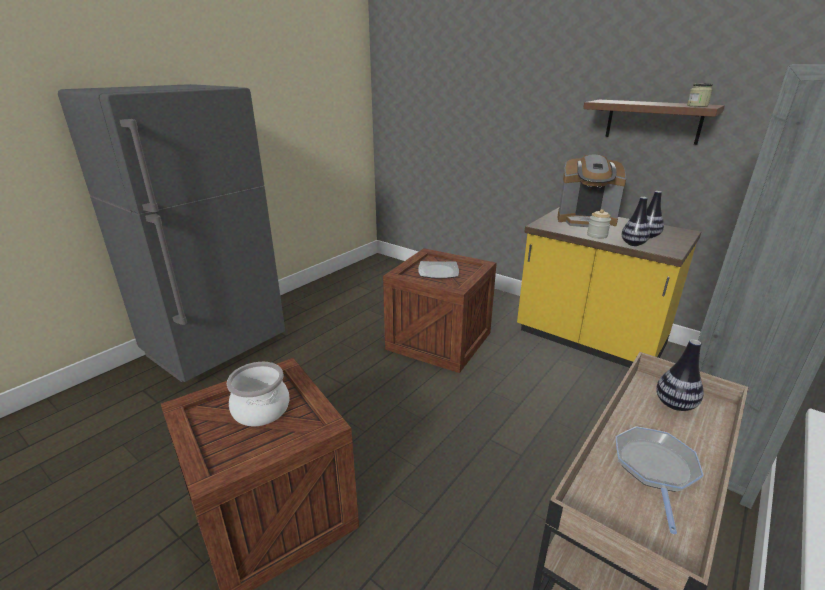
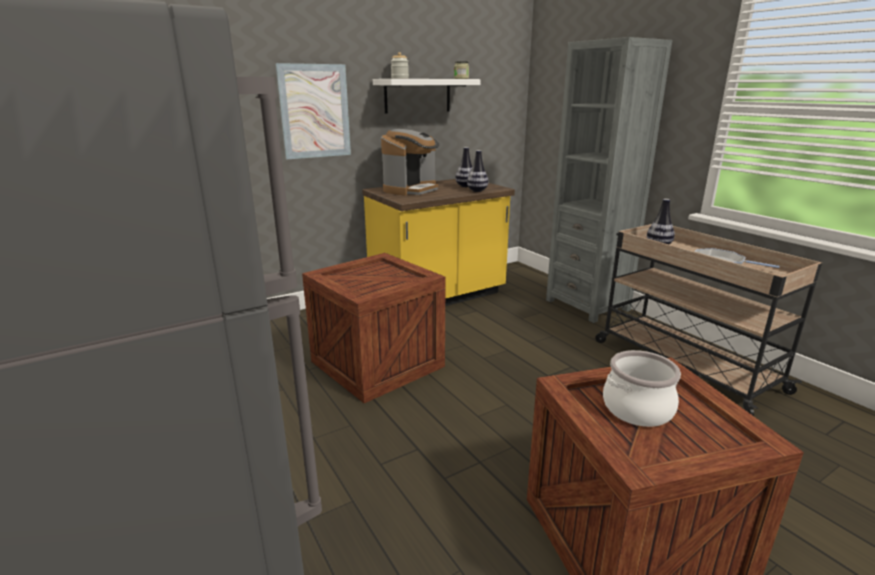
camera: 70 degrees left, 5 degrees down
plate [418,261,459,279] -> none
brown shelf [583,100,725,145] -> white shelf [373,79,481,114]
jar [587,209,611,239] -> jar moved to [391,52,409,79]
none -> picture [275,63,351,160]

